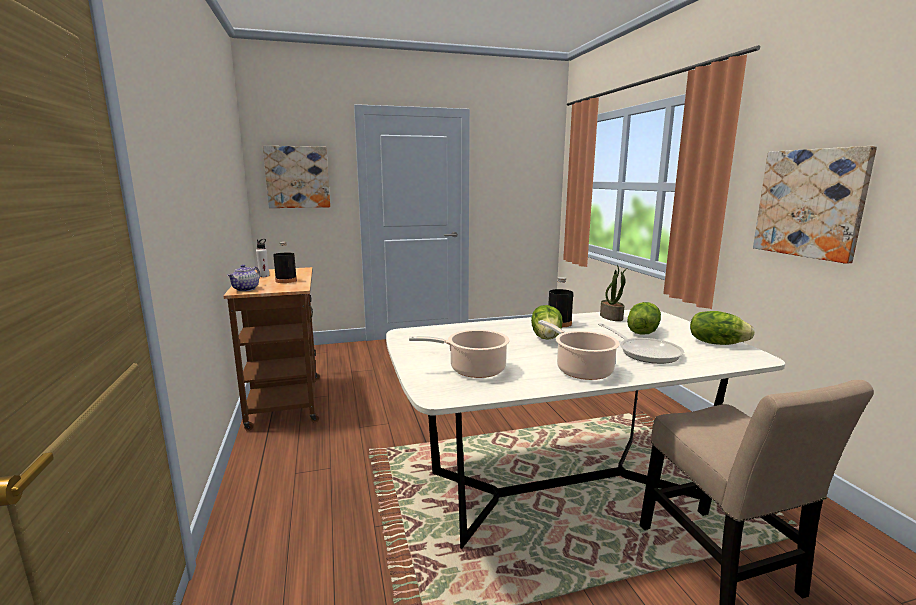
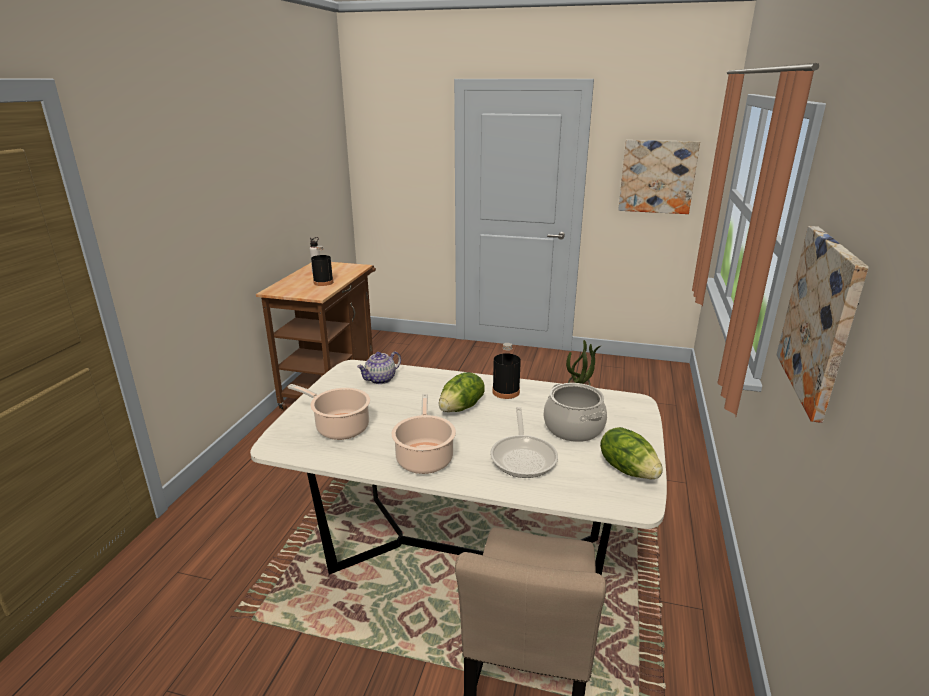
camera: 30 degrees right, 10 degrees up
teapot [227,265,260,291] -> teapot moved to [357,351,401,384]
picture [263,146,330,208] -> picture moved to [618,140,700,214]
lettuce [627,302,661,335] -> cooking pot [544,383,607,442]

